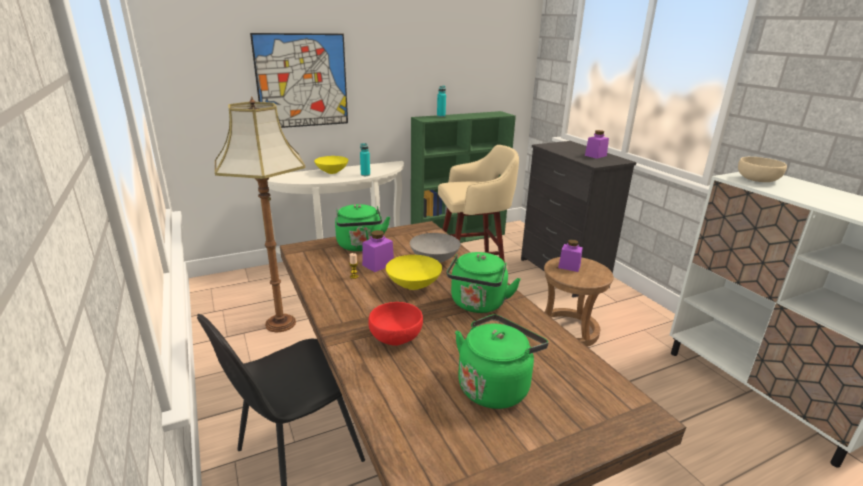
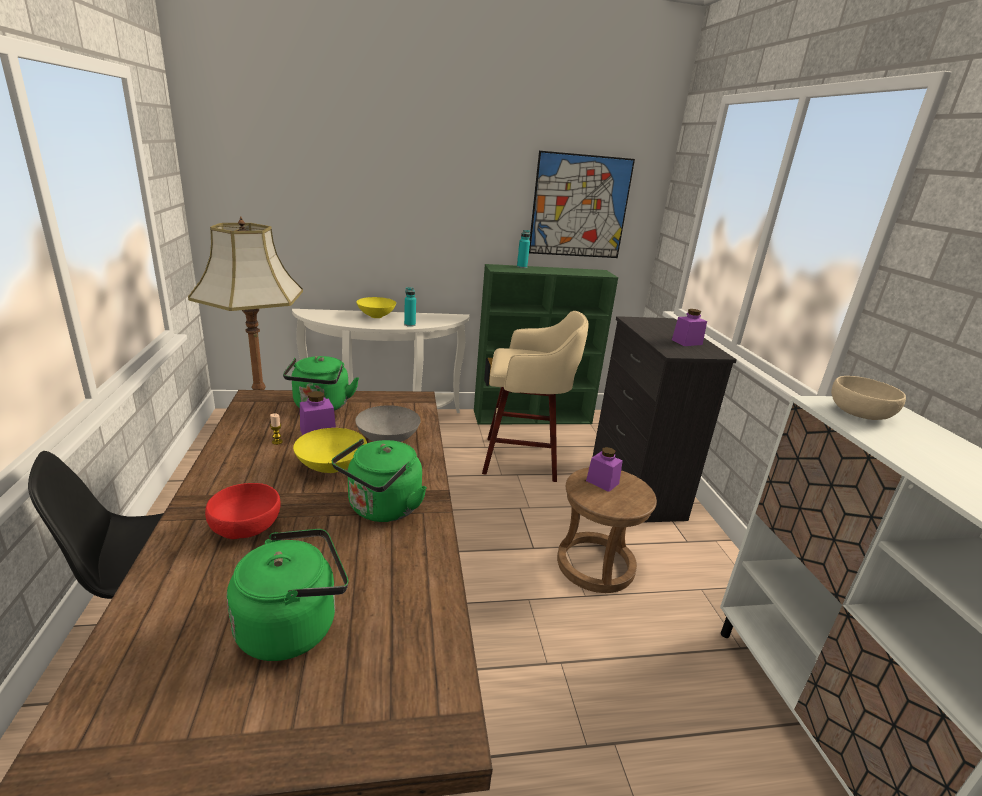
camera: 15 degrees right, 0 degrees up
picture [250,33,348,128] -> picture moved to [529,151,635,258]

